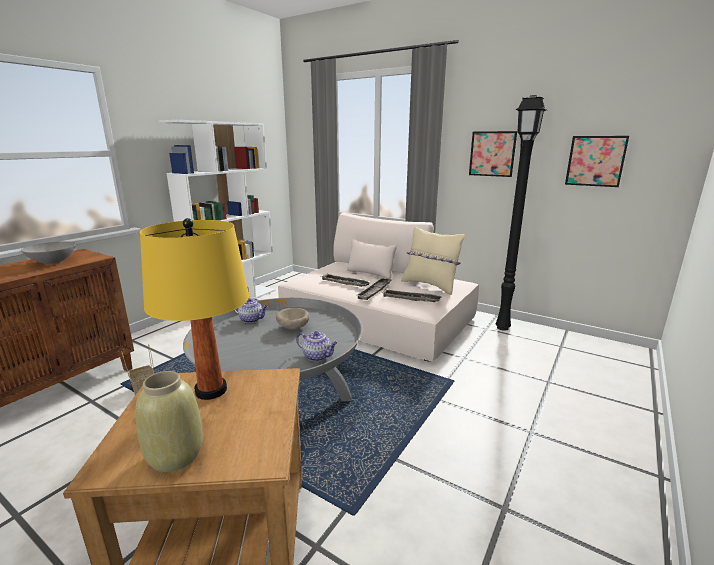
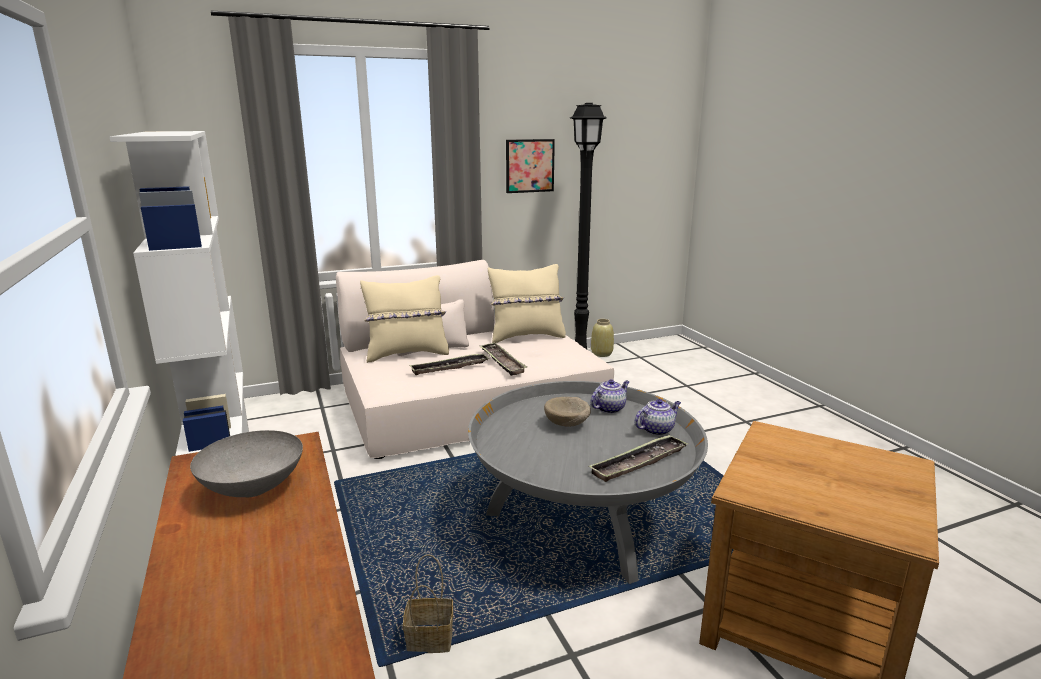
camera: 55 degrees left, 0 degrees up
beige vase [135,371,203,472] -> beige vase moved to [591,319,614,357]
yellow table lamp [140,218,249,400] -> none
teapot [234,298,268,323] -> teapot moved to [590,379,629,414]
tray [382,289,442,302] -> tray moved to [588,434,689,482]
picture [565,136,629,187] -> none
none -> beige pillow [360,275,449,363]

